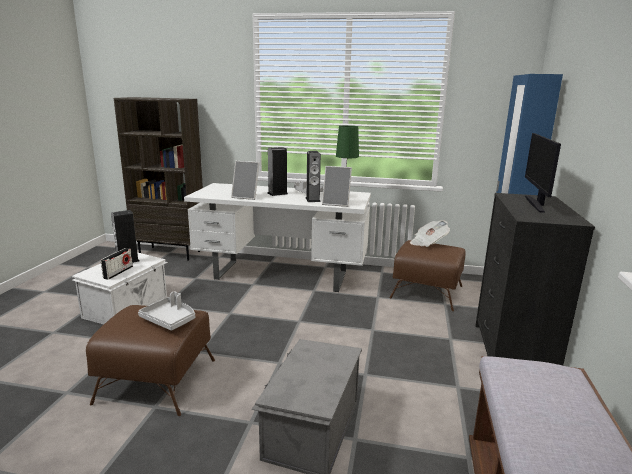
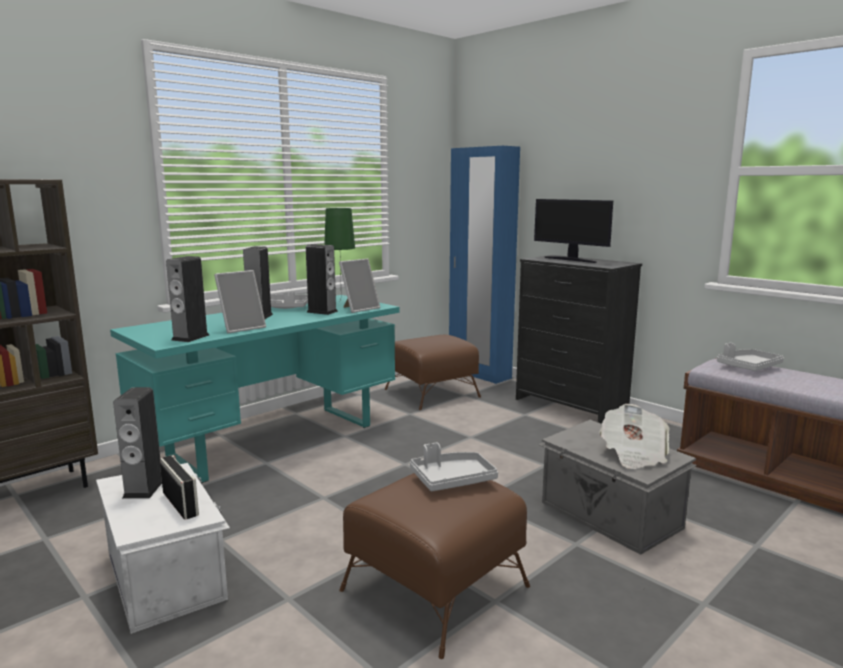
camera: 55 degrees left, 5 degrees down
white desk [184,183,371,292] -> turquoise desk [110,295,400,483]
newspaper [410,220,450,247] -> newspaper moved to [599,404,669,469]
none -> speaker [166,256,209,342]
none -> grey tray [717,343,784,371]

